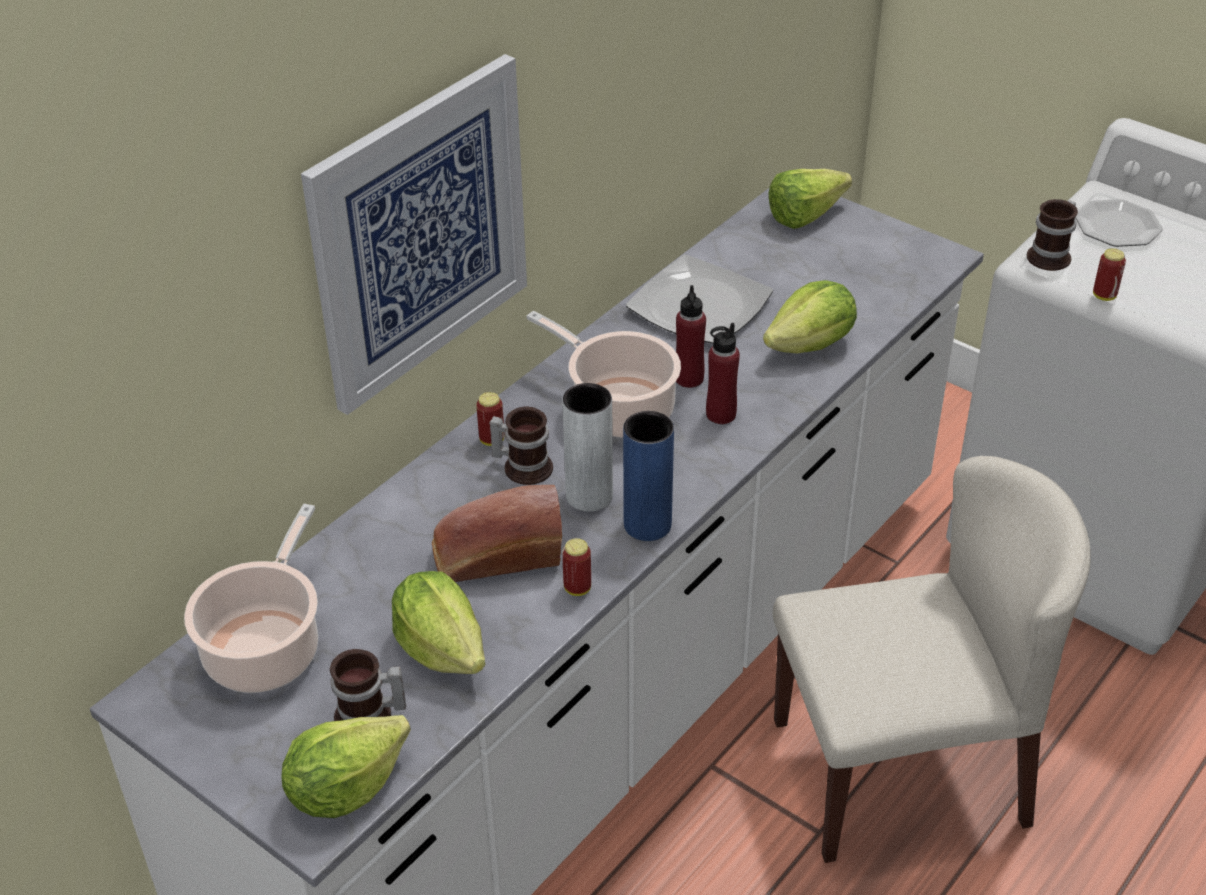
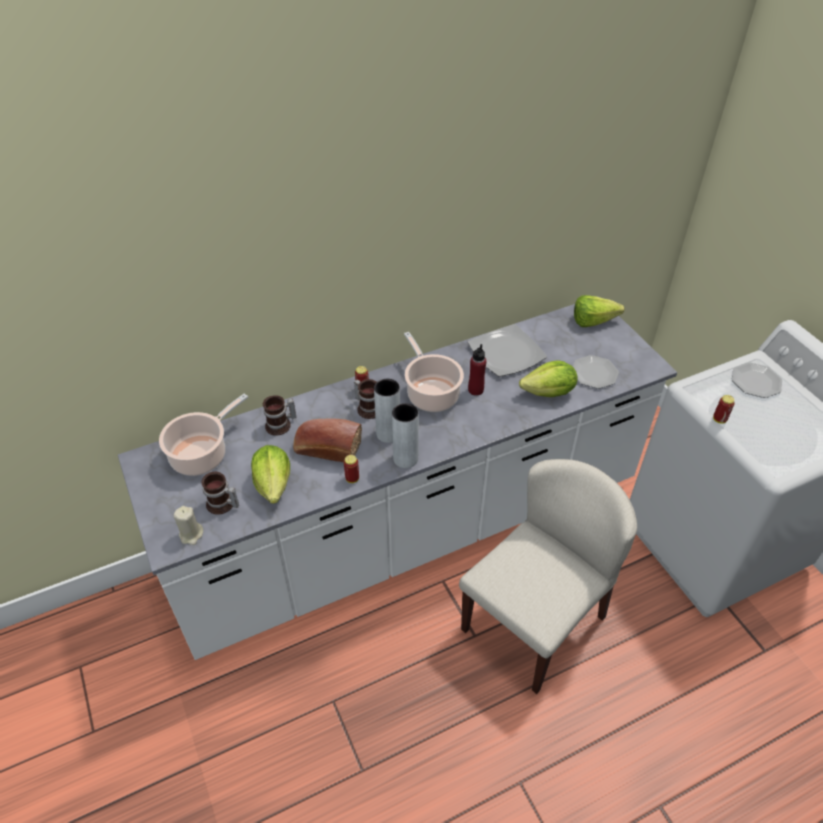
camera: 25 degrees right, 5 degrees up
lettuce [281,715,411,818] -> beige candle [174,506,203,545]
picture [301,54,527,415] -> none
blue vase [623,411,674,541] -> grey vase [392,403,419,468]
red bottle [706,323,740,424] -> none
beige chair [773,456,1091,863] -> beige chair turned 60 degrees counterclockwise [459,459,637,694]
mug [1027,199,1078,271] -> mug moved to [263,395,296,436]
none -> plate [573,355,619,389]

